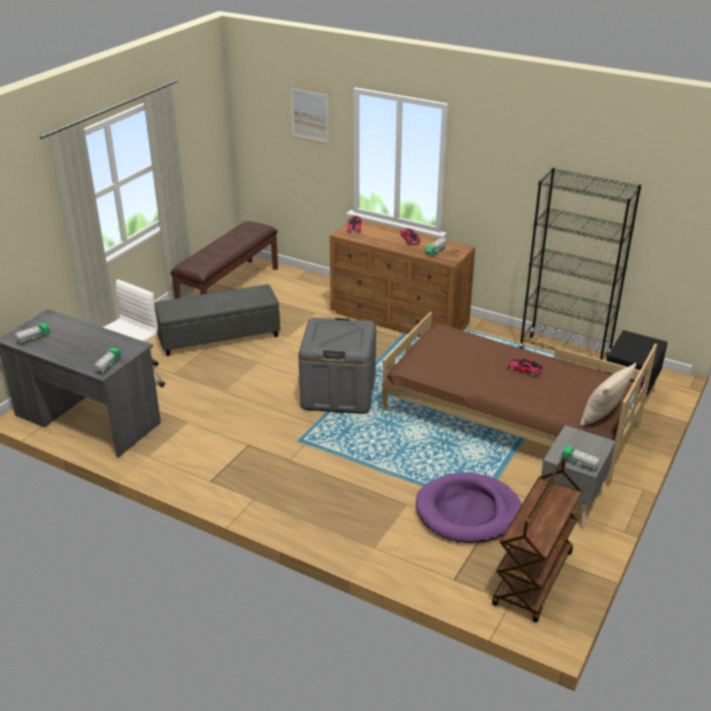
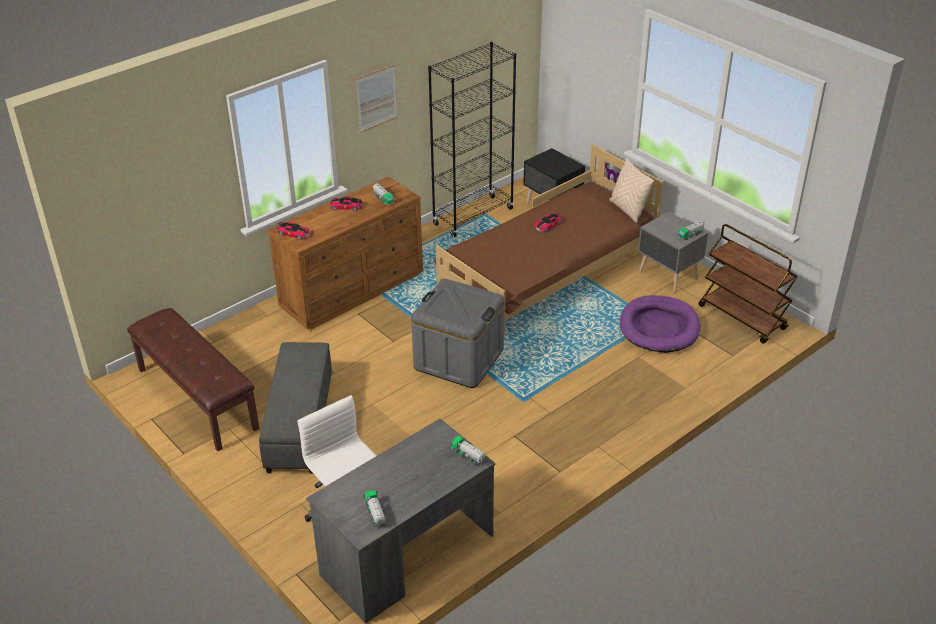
camera: 70 degrees left, 5 degrees up
picture [290,85,329,145] -> picture moved to [356,64,397,133]

